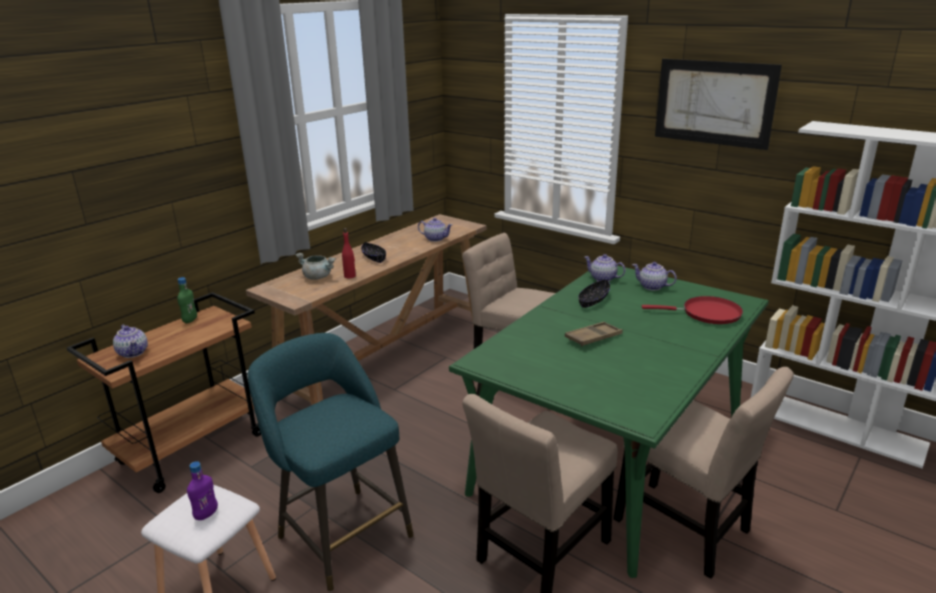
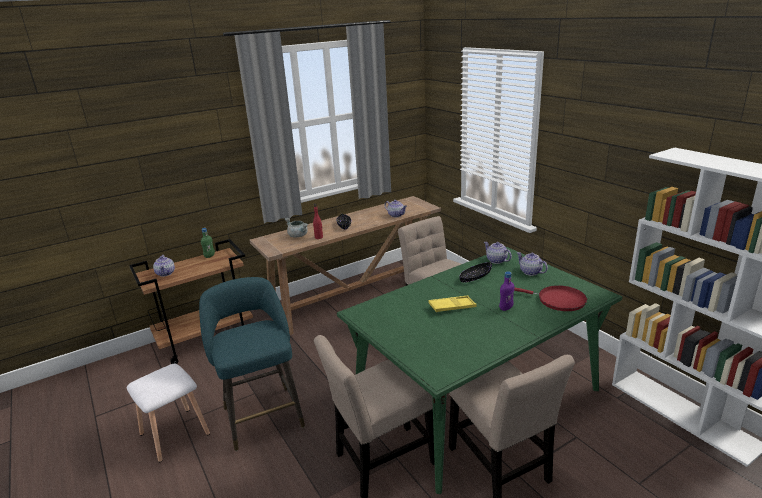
camera: 20 degrees right, 0 degrees up
purple bottle [187,461,218,520] -> purple bottle moved to [499,271,514,311]
brown tray [565,322,623,347] -> yellow tray [429,296,477,313]
picture [655,59,782,150] -> none

